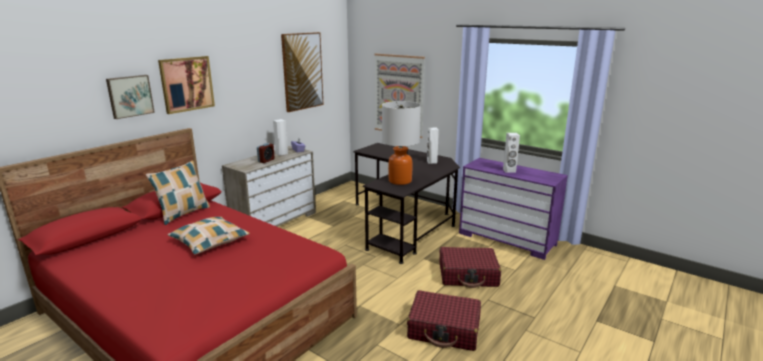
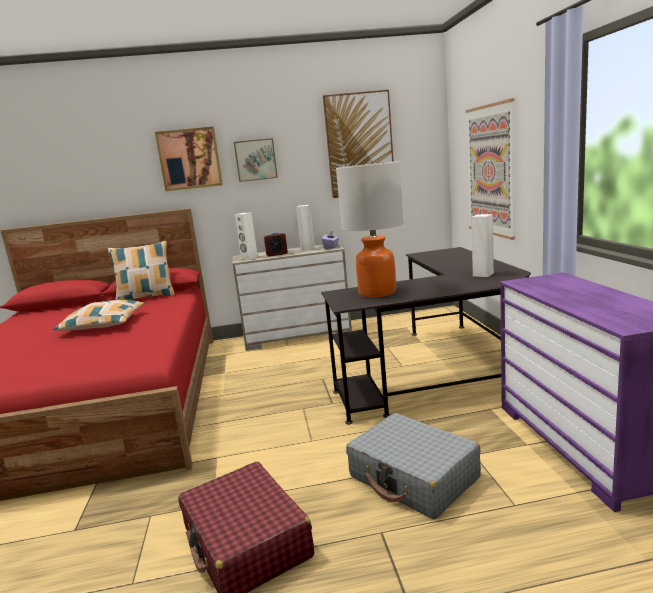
camera: 45 degrees right, 5 degrees down
picture [106,75,155,119] -> picture moved to [234,138,278,182]
red suitcase [440,247,501,288] -> grey suitcase [346,413,481,519]
white speaker [503,133,520,173] -> white speaker moved to [235,213,258,260]

